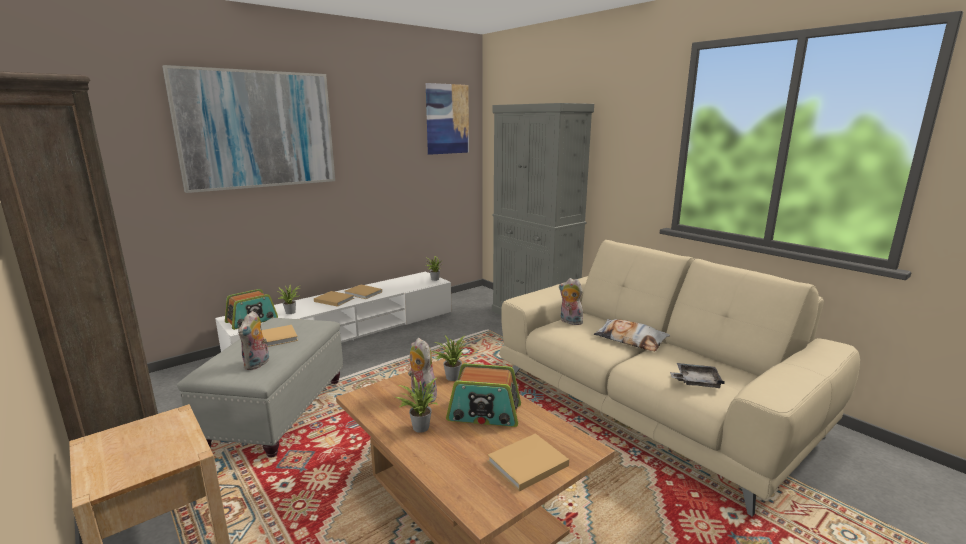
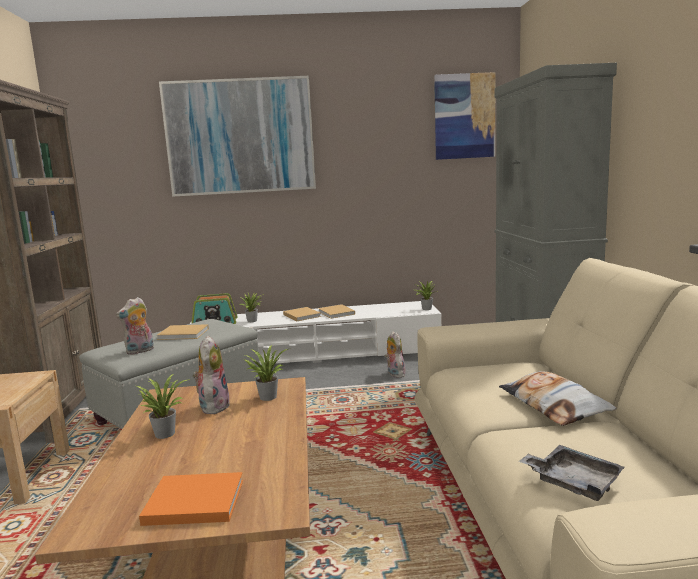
camera: 35 degrees right, 5 degrees down
radio [446,363,521,427] -> none
beige book [488,433,569,491] -> orange book [139,472,243,526]
plush toy [559,278,583,325] -> plush toy moved to [385,331,405,378]

